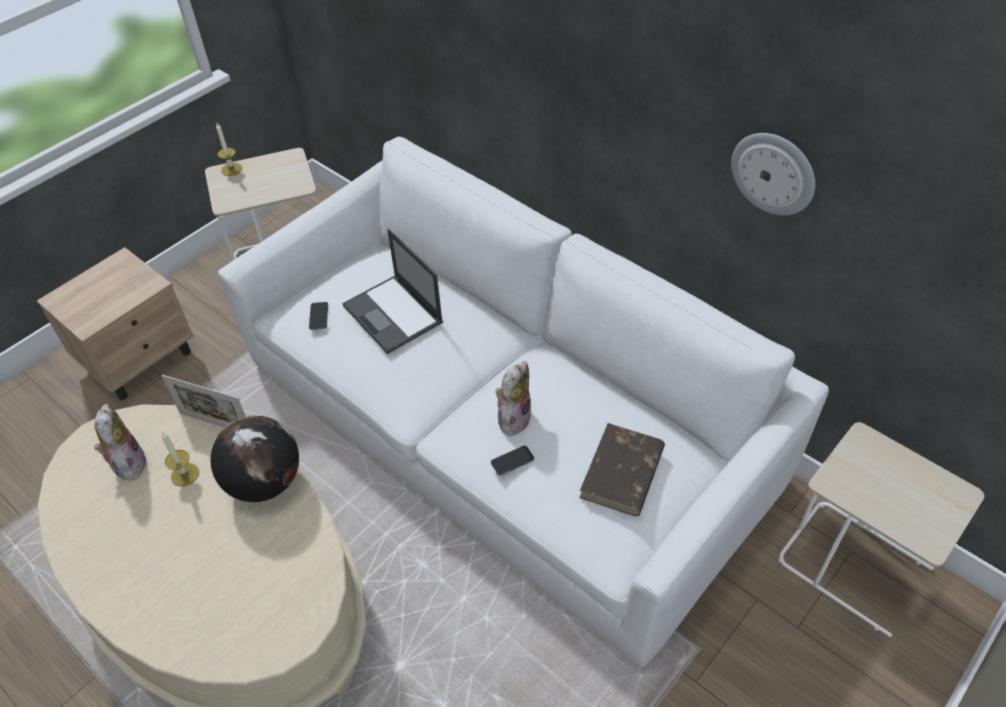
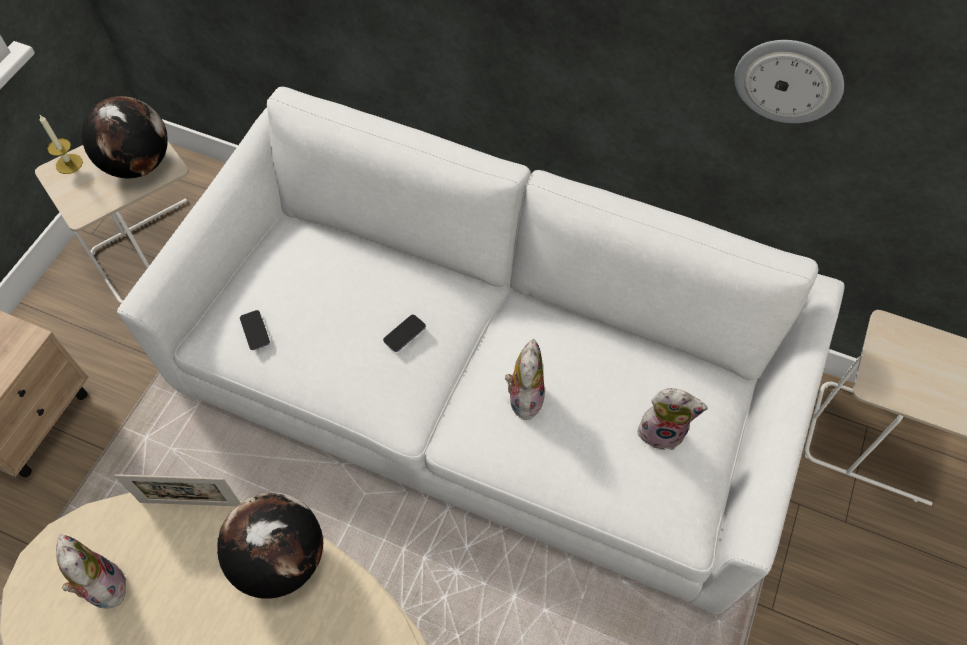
camera: 20 degrees left, 10 degrees up
candle [161,432,199,487] -> none
laptop [342,229,443,354] -> none
phone [491,446,534,476] -> phone moved to [383,315,426,352]
brown book [579,423,665,516] -> plush toy [638,388,708,450]
none -> globe [82,96,168,178]

